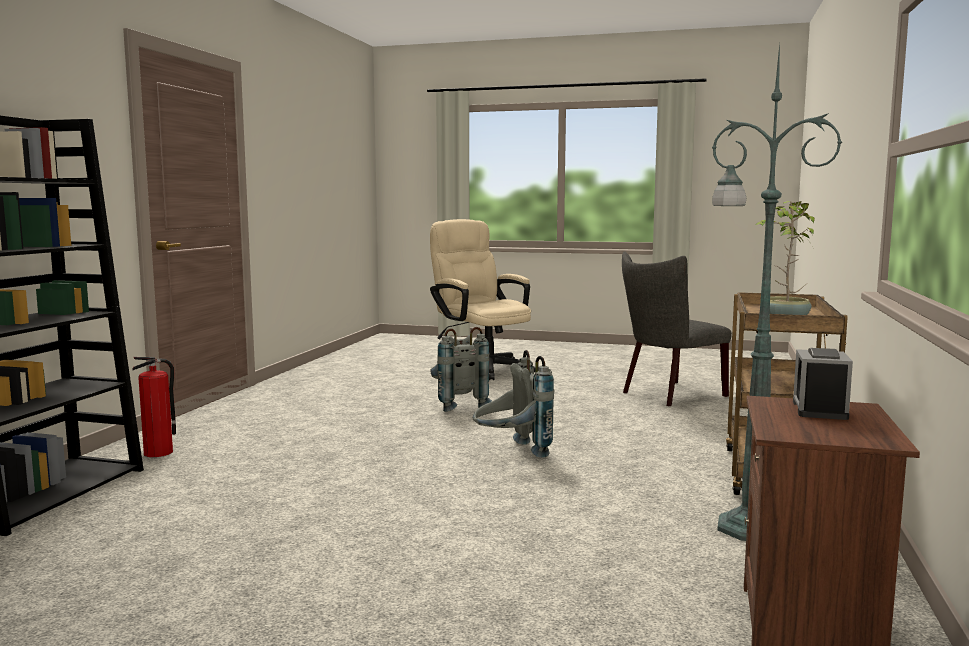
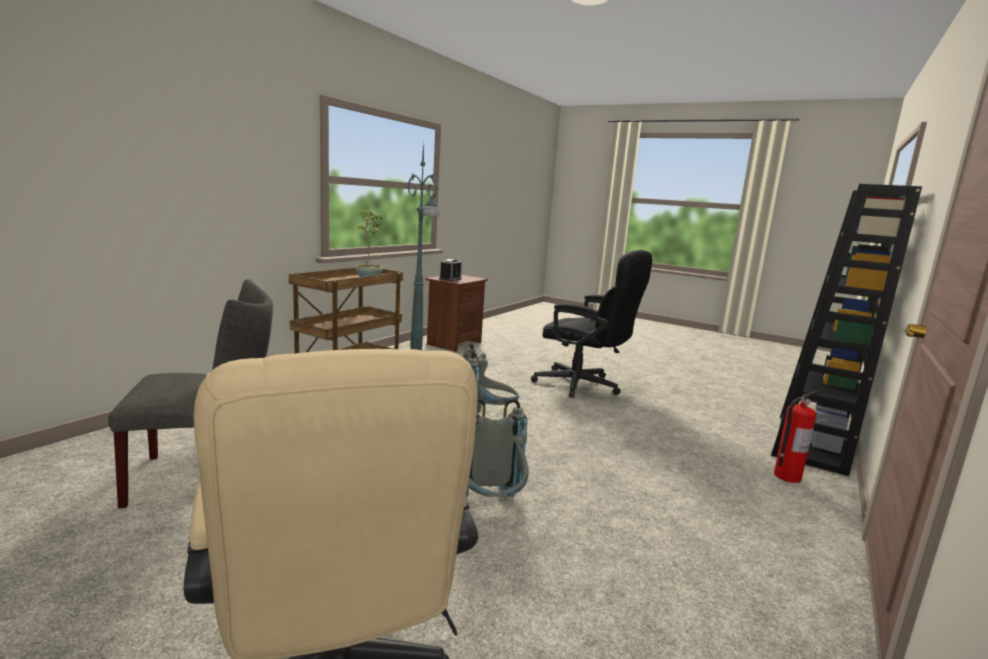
camera: 165 degrees left, 5 degrees up
none -> black office chair [531,250,652,398]

